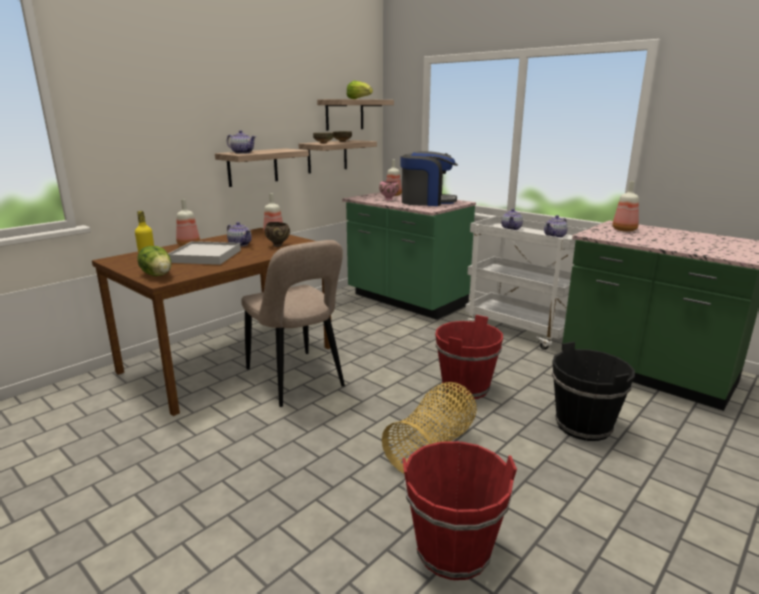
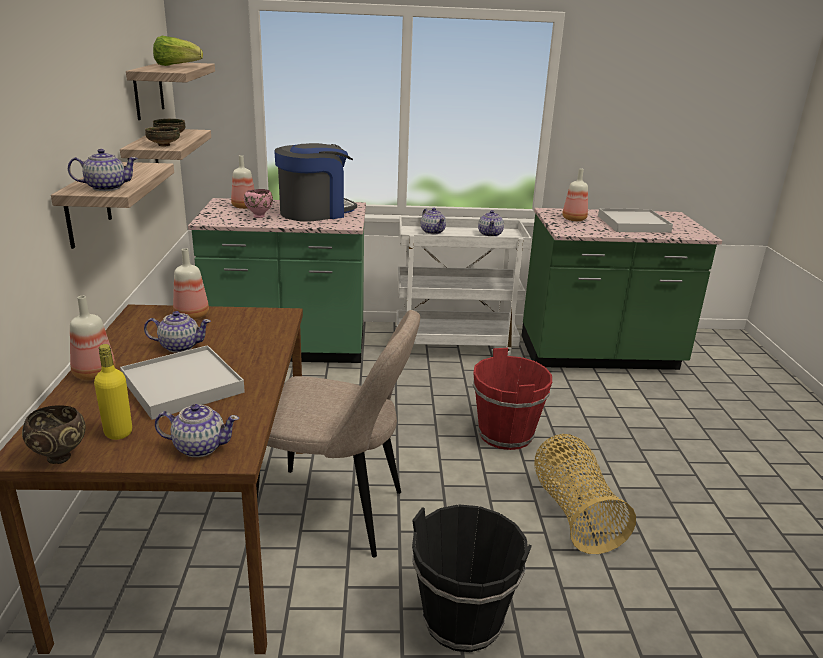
camera: 45 degrees left, 5 degrees up
lettuce [137,246,171,276] -> teapot [155,404,239,457]
brown bowl [264,222,290,247] -> brown bowl moved to [22,405,86,464]
red bucket [402,441,517,580] -> none
black bucket [552,342,635,441] -> black bucket moved to [412,504,532,652]
none -> white tray [598,208,673,233]

